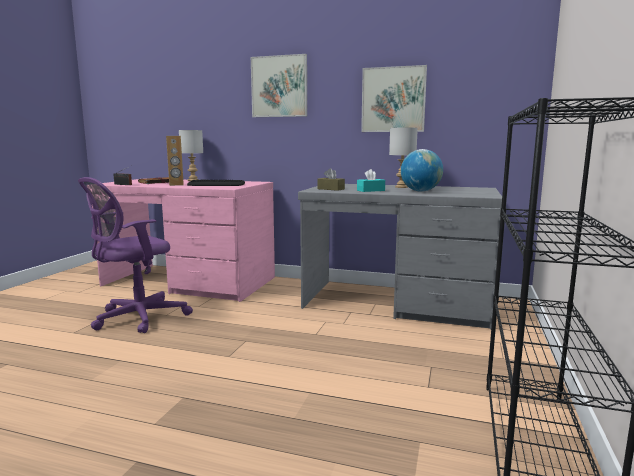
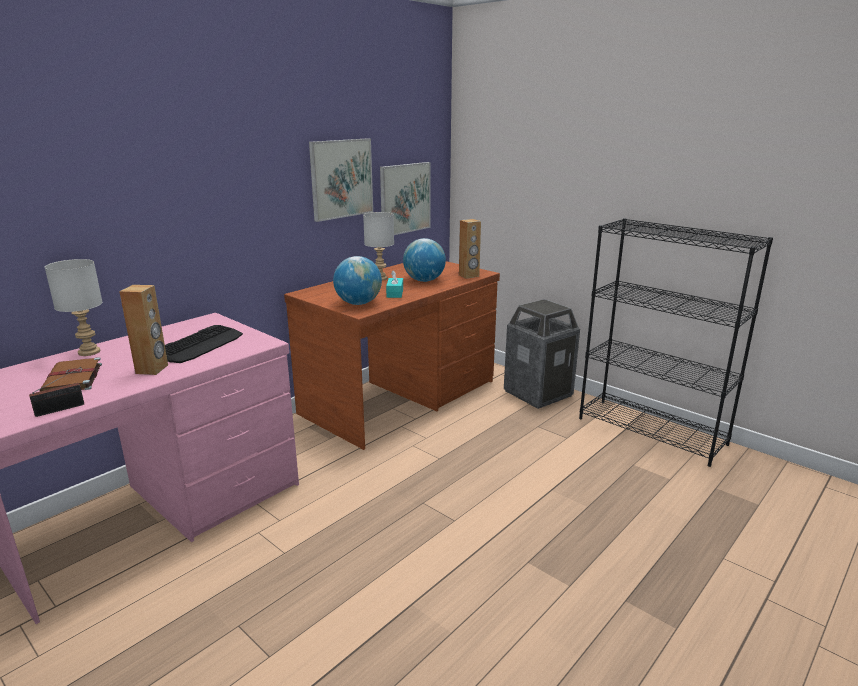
camera: 65 degrees left, 10 degrees up
purple office chair [78,177,193,333] -> none
picture [251,54,307,117] -> picture moved to [380,162,430,235]
grey desk [298,184,502,330] -> brown desk [284,261,500,450]
brown tissue box [318,168,345,191] -> globe [333,256,382,305]
none -> brown speaker [459,219,481,279]
none -> trash can [504,299,580,409]

